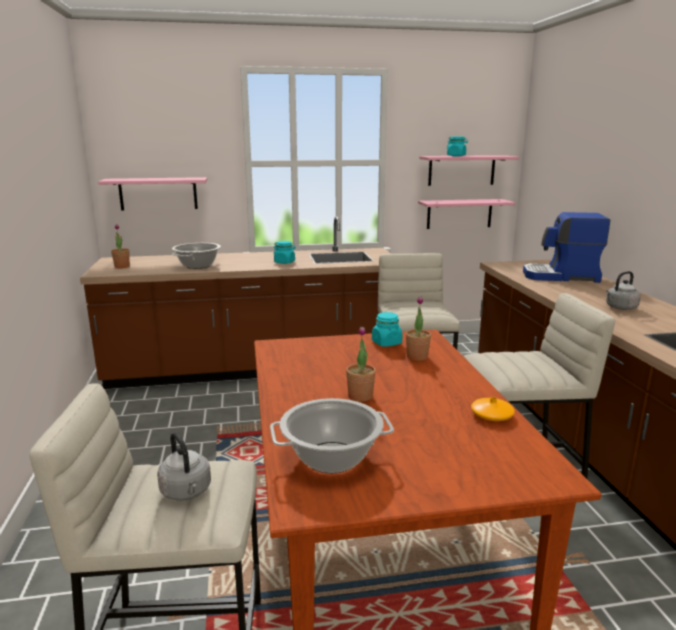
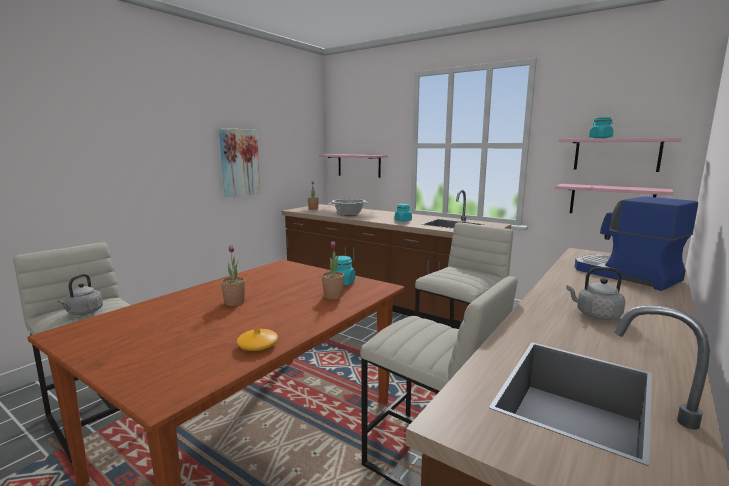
camera: 45 degrees right, 5 degrees down
cooking pot [270,398,394,473] -> none
none -> picture [219,128,261,198]

